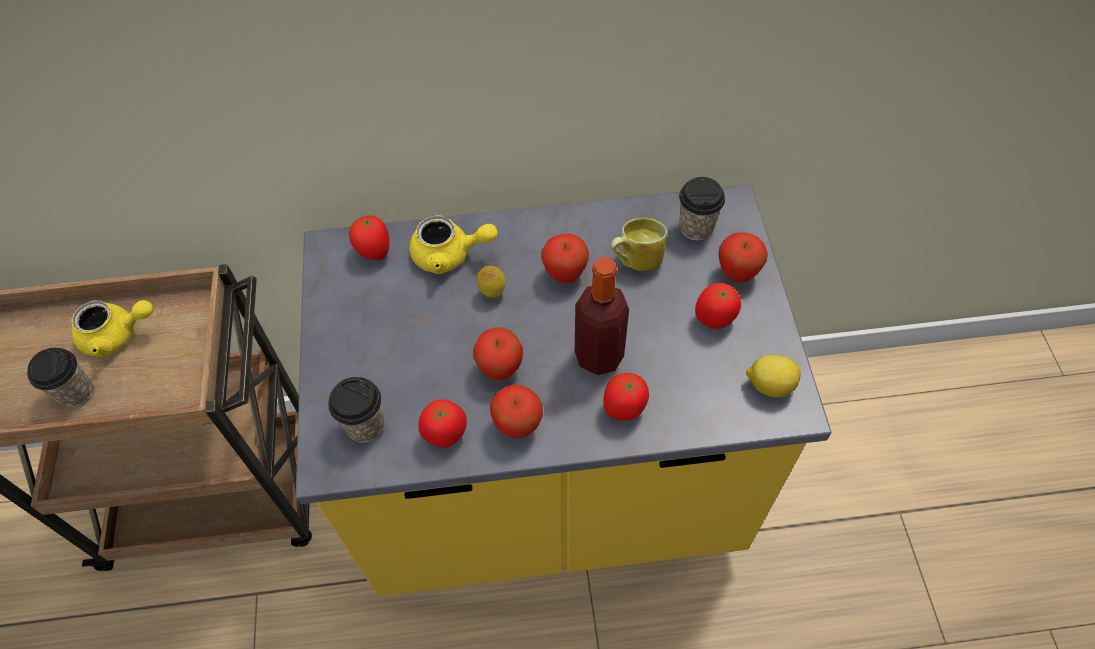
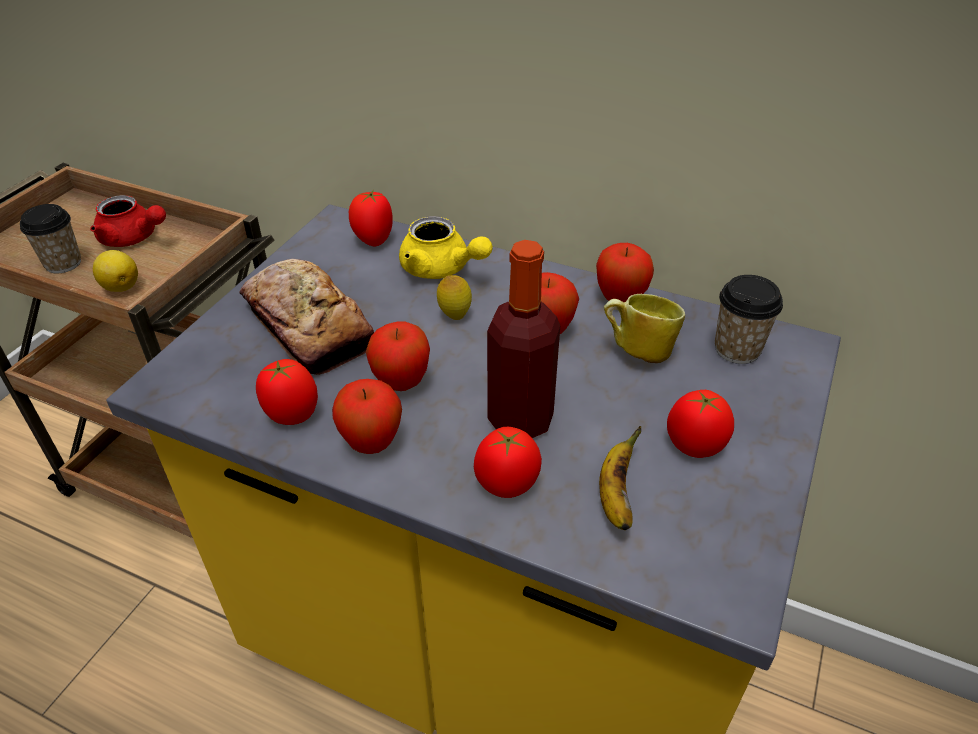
camera: 30 degrees right, 15 degrees down
yellow teapot [71,300,153,357] -> red teapot [90,195,166,247]
cup [328,377,384,443] -> none
apple [718,232,768,283] -> apple moved to [596,243,654,302]
lemon [746,355,801,398] -> lemon moved to [93,250,138,292]
none -> bread [239,259,374,375]
none -> banana [599,426,642,530]

